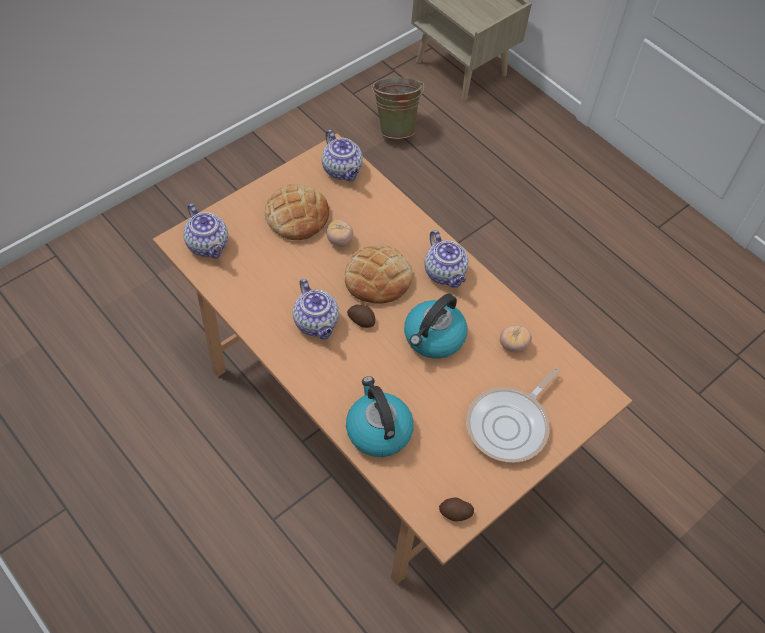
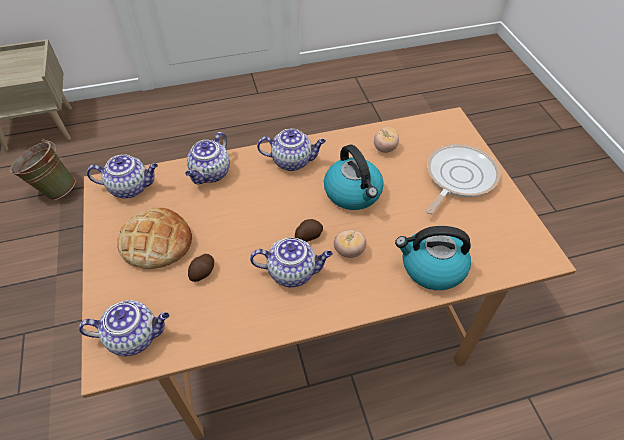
camera: 60 degrees left, 5 degrees down
tomato [327,220,353,247] -> tomato moved to [334,230,367,258]
bread [345,245,413,304] -> none
potato [439,498,474,521] -> potato moved to [188,254,214,282]
frying pan [466,367,560,463] -> frying pan turned 120 degrees counterclockwise [426,144,500,214]
none -> teapot [185,132,230,184]

